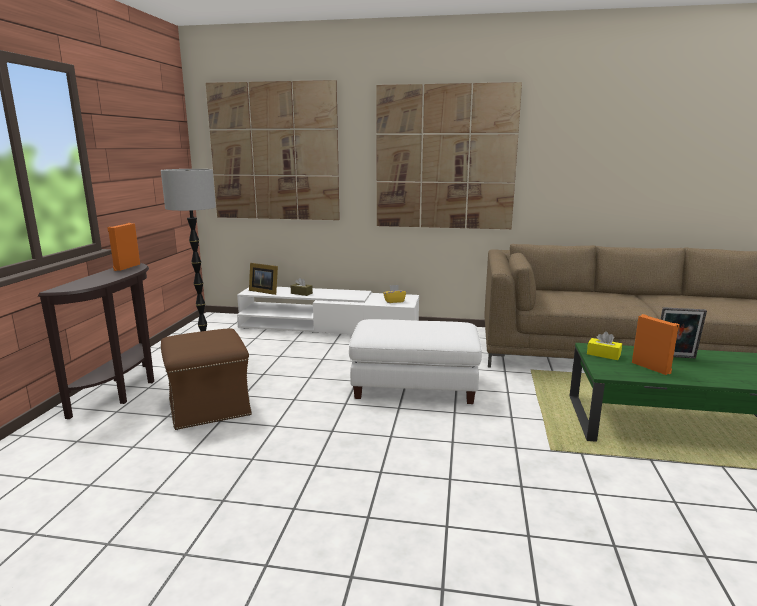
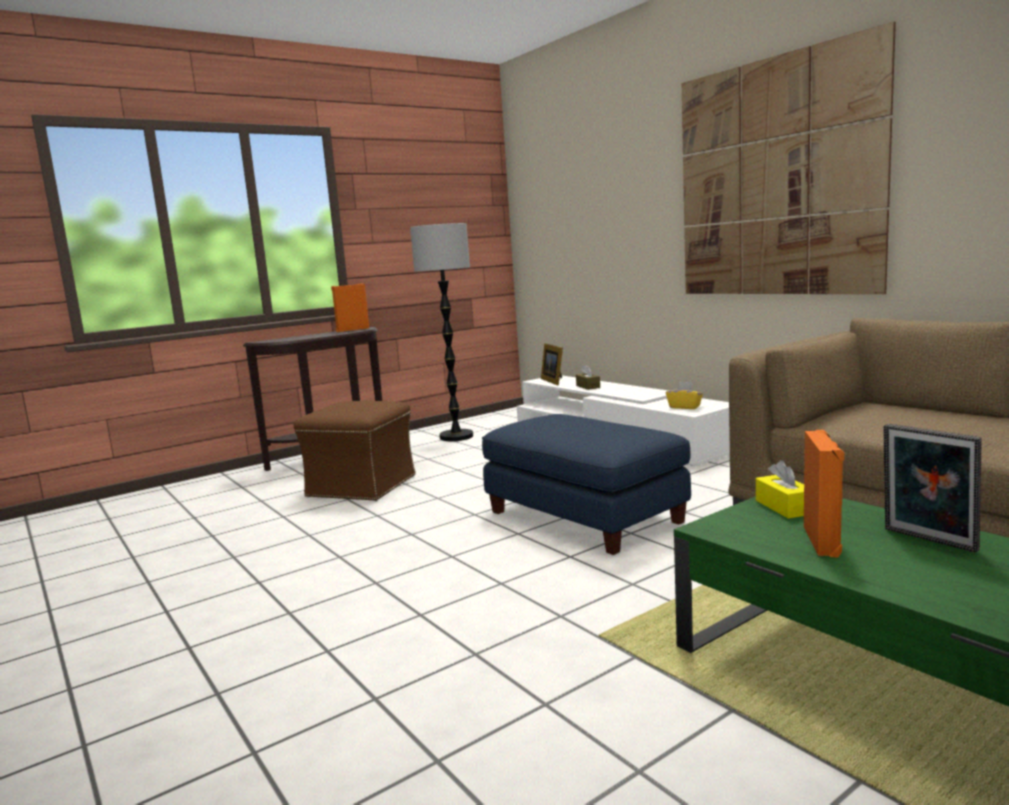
camera: 45 degrees right, 5 degrees down
picture [206,80,340,220] -> none
white ottoman [349,319,482,404] -> blue ottoman [482,414,691,555]

